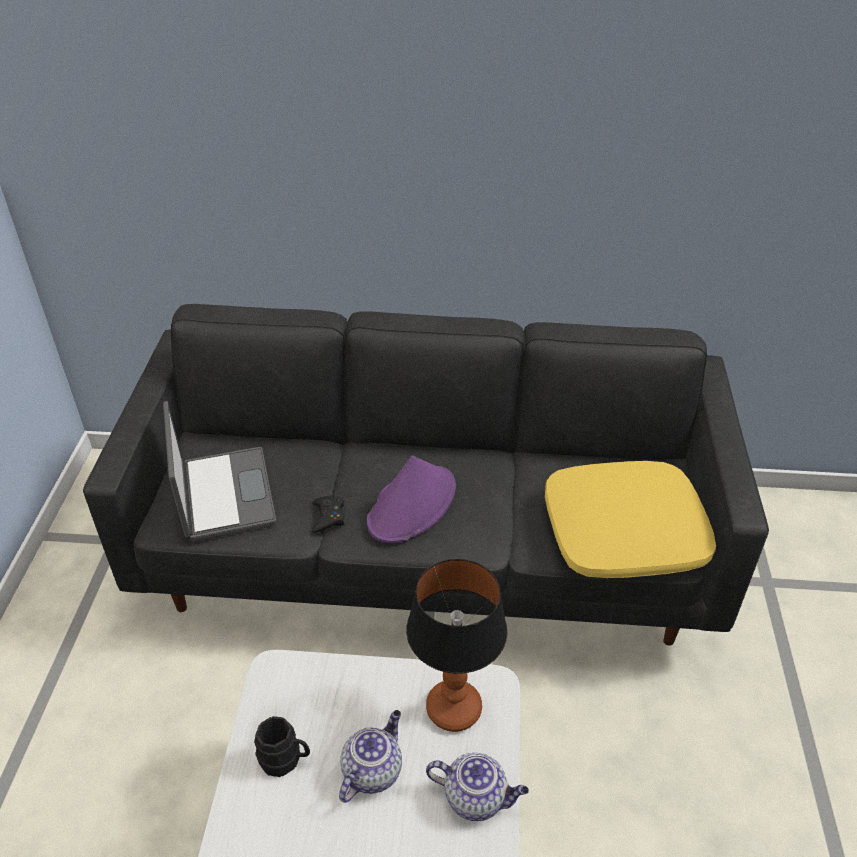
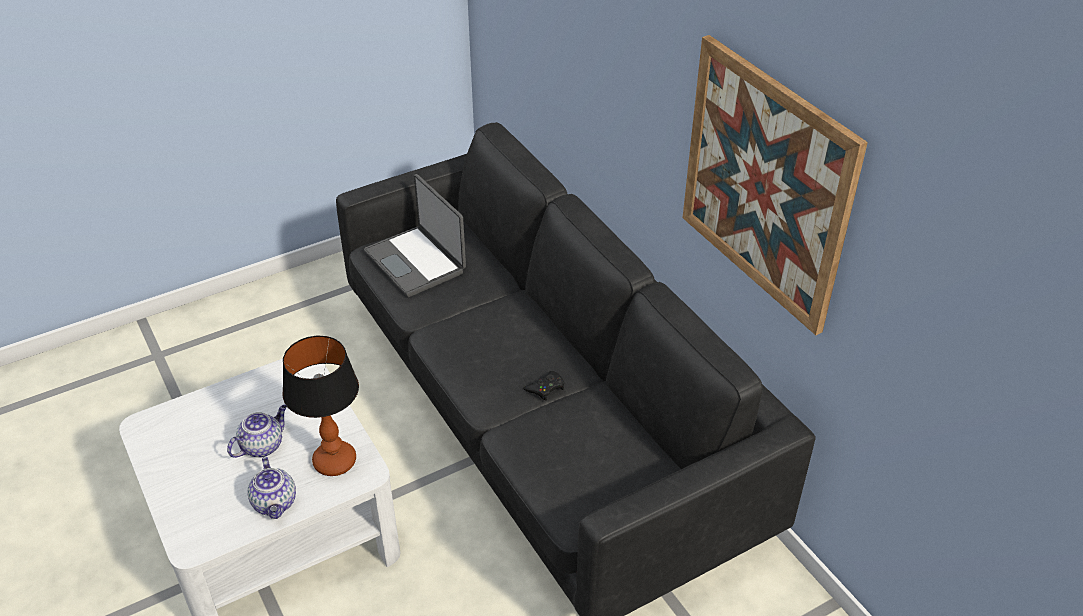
camera: 55 degrees right, 0 degrees up
laptop [163,401,276,542] -> laptop turned 105 degrees clockwise [364,174,466,297]
black mug [254,716,310,777] -> none
black game controller [312,496,344,533] -> black game controller moved to [523,371,565,401]
teapot [339,710,402,803] -> teapot turned 45 degrees counterclockwise [227,405,287,458]
purple hat [367,455,456,544] -> none
yellow pillow [545,461,716,578] -> none
none -> picture [683,35,868,335]

